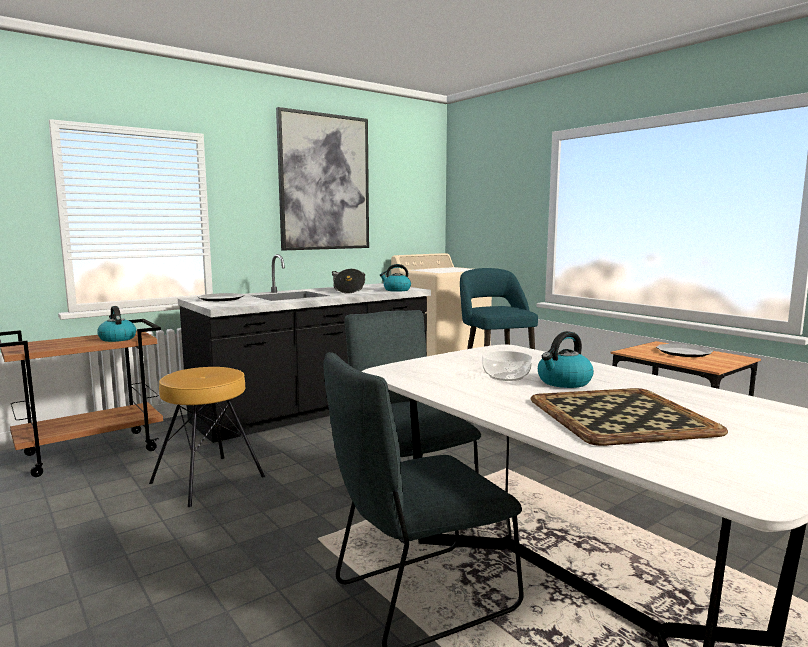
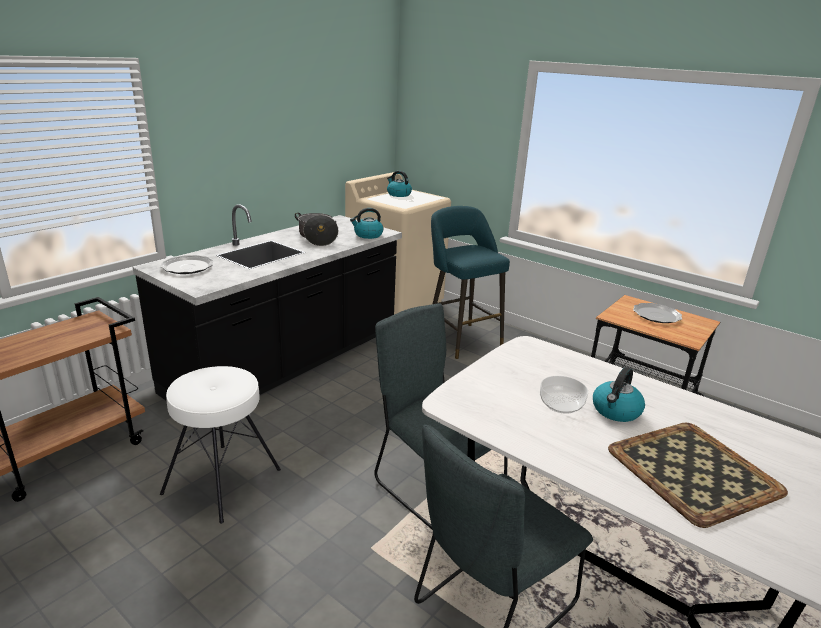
camera: 15 degrees left, 15 degrees up
kettle [97,306,136,342] -> kettle moved to [387,171,412,197]
brown stool [149,367,265,507] -> white stool [160,366,281,524]
picture [276,107,369,250] -> none

